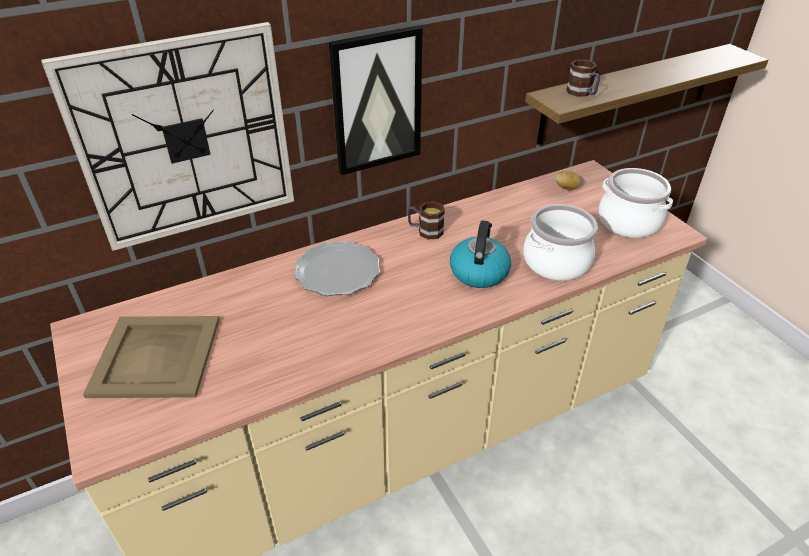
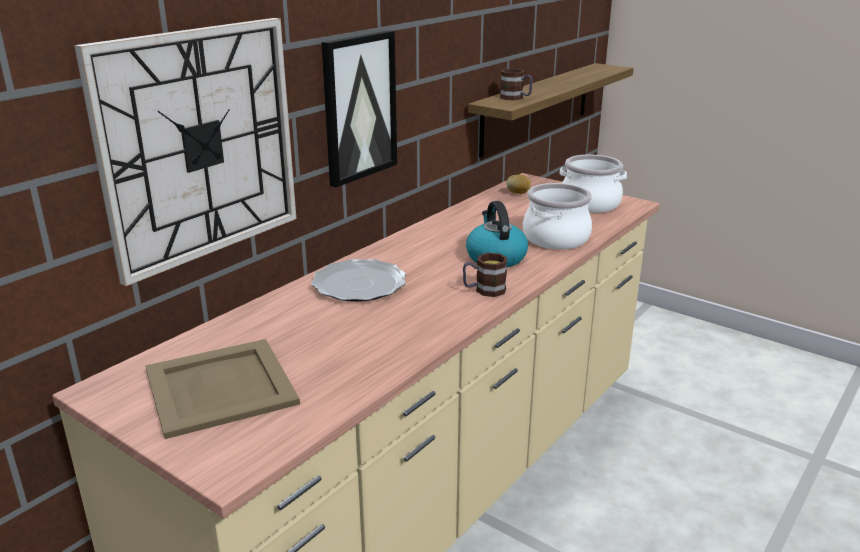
camera: 25 degrees left, 15 degrees down
mug [408,201,445,239] -> mug moved to [463,253,507,297]

